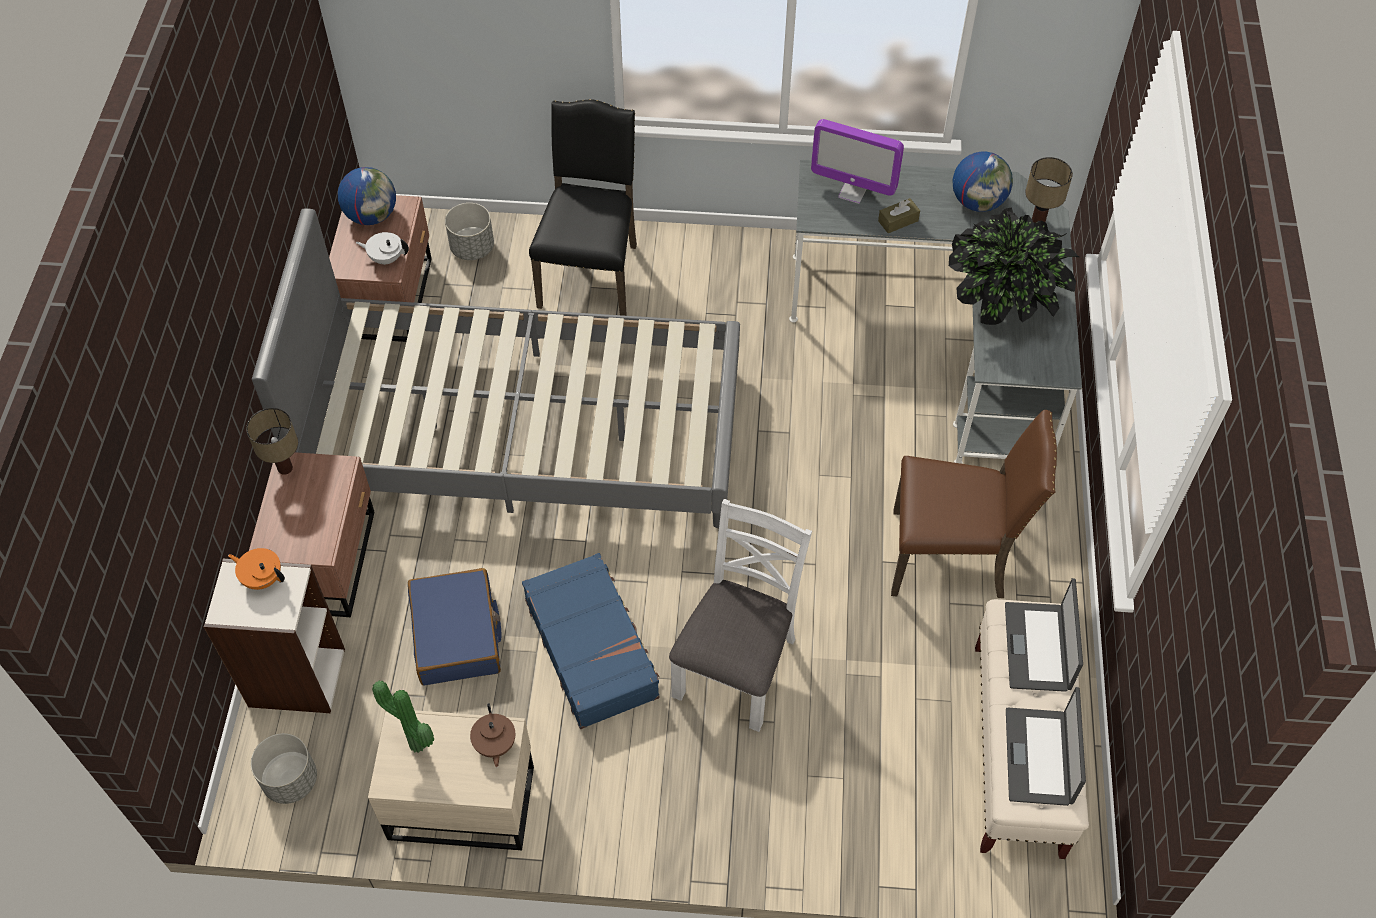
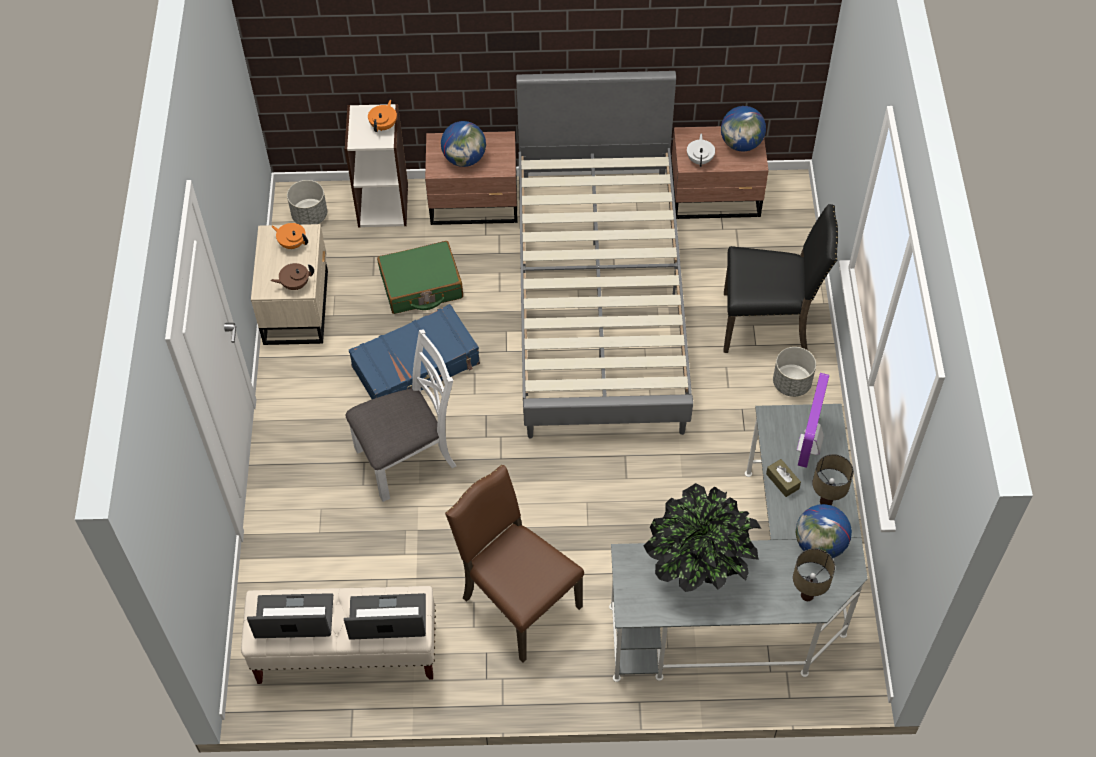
camera: 85 degrees right, 0 degrees up
table lamp [246,408,298,475] -> table lamp moved to [812,454,854,505]
potted plant [372,681,434,753] -> orange teapot [271,223,308,249]
blue suitcase [408,568,501,685] -> green suitcase [377,241,463,314]
grey planter [445,203,494,260] -> grey planter moved to [773,347,816,397]
white chair [669,499,812,732] -> white chair turned 45 degrees counterclockwise [346,329,456,502]
brown chair [891,410,1057,598] -> brown chair turned 135 degrees clockwise [445,465,584,662]
none -> globe [441,121,486,167]

